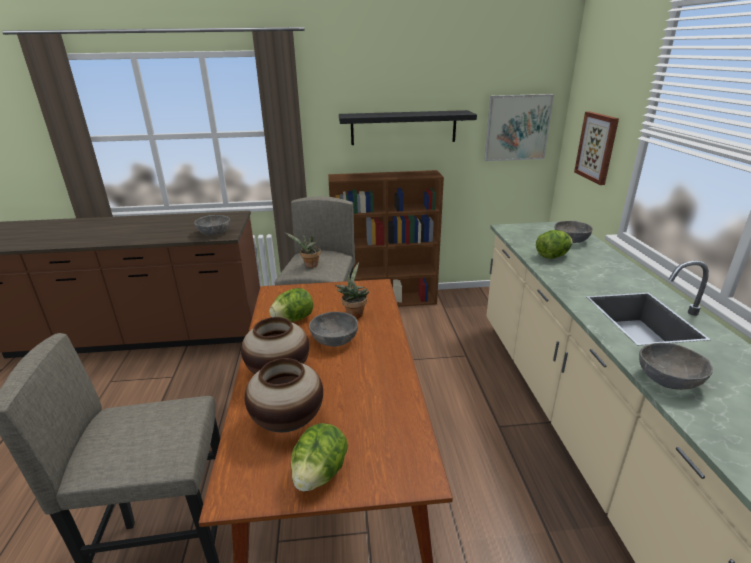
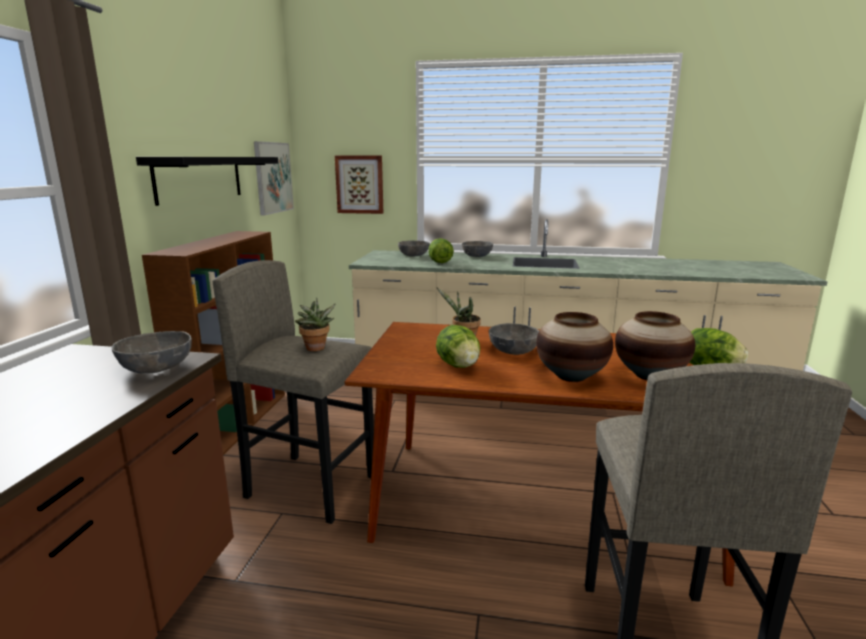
camera: 75 degrees left, 10 degrees down
grey bowl [639,343,713,390] -> grey bowl moved to [462,241,493,257]

